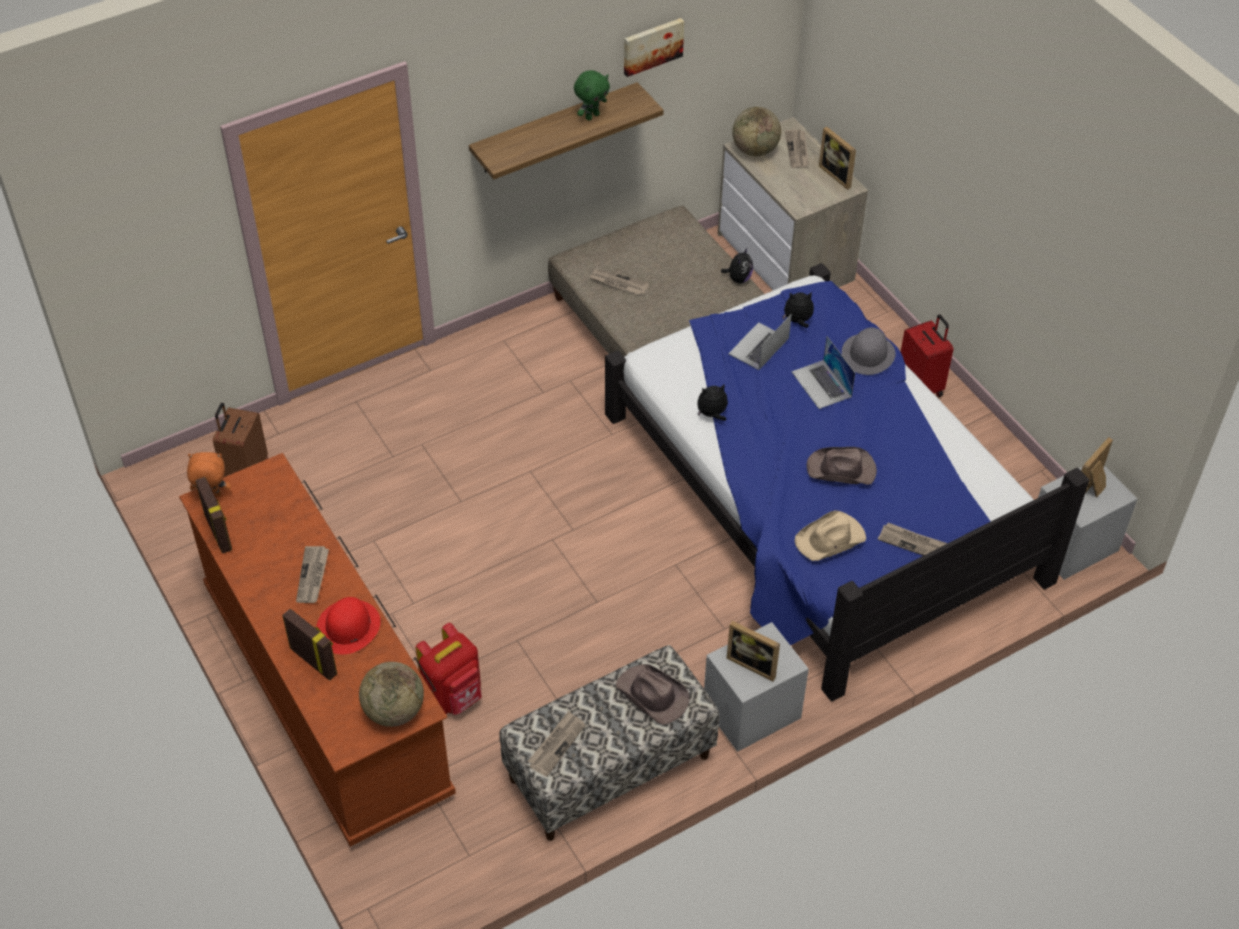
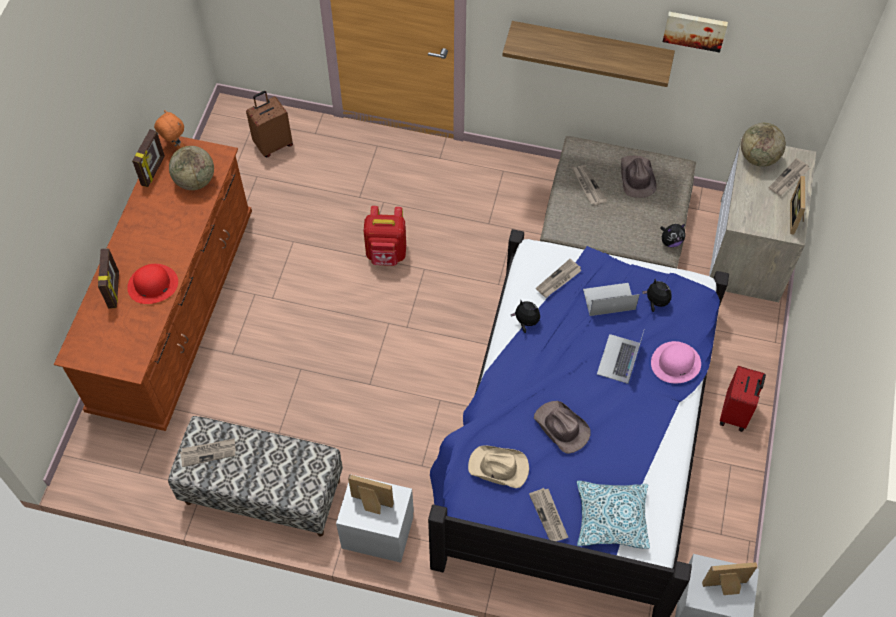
camera: 45 degrees right, 10 degrees up
newspaper [296,546,329,603] -> newspaper moved to [536,259,582,298]
globe [359,662,424,727] -> globe moved to [169,146,214,190]
red backpack [415,623,482,715] -> red backpack moved to [364,206,406,266]
green plush toy [574,70,610,121] -> none
brown hat [616,664,690,725] -> brown hat moved to [621,156,657,198]
picture frame [727,621,780,681] -> picture frame turned 120 degrees clockwise [348,474,394,514]
grey hat [842,327,896,375] -> pink hat [651,341,701,383]
none -> pillow [576,481,650,549]

